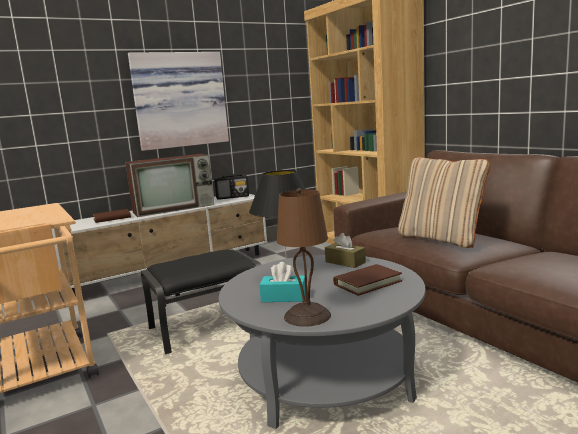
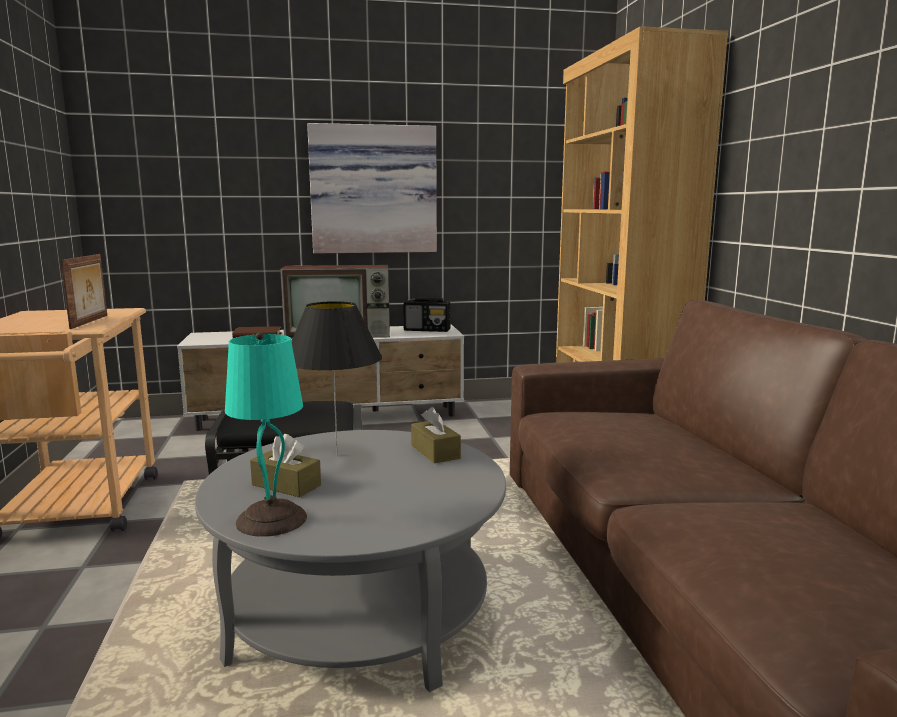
camera: 20 degrees right, 0 degrees up
turquoise tissue box [259,262,305,302] -> brown tissue box [250,434,321,497]
brown table lamp [277,188,331,327] -> turquoise table lamp [225,332,307,537]
brown book [333,264,402,296] -> none
beige pillow [398,157,490,248] -> none
none -> picture frame [61,254,107,329]

